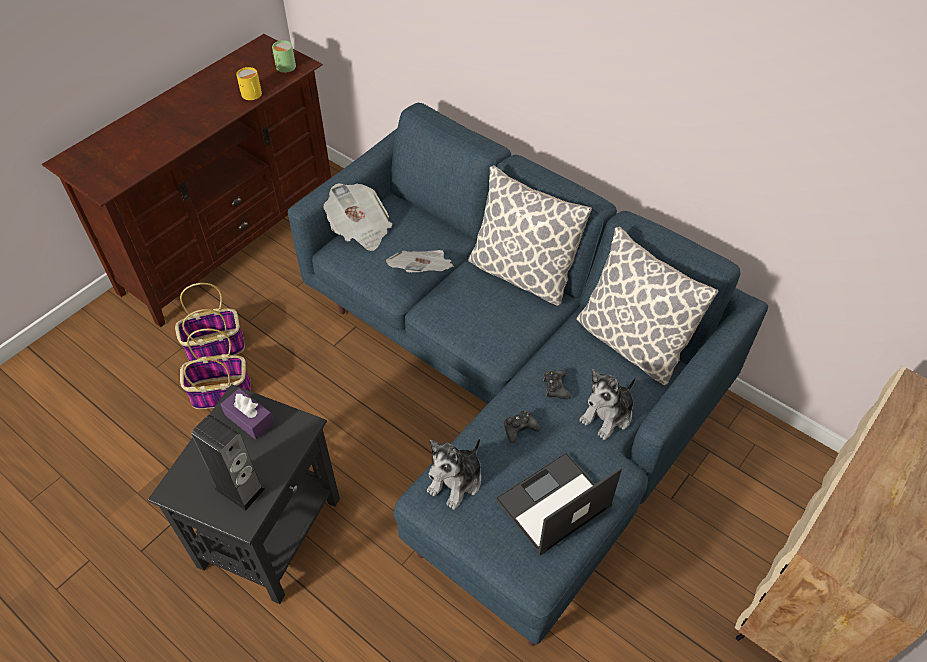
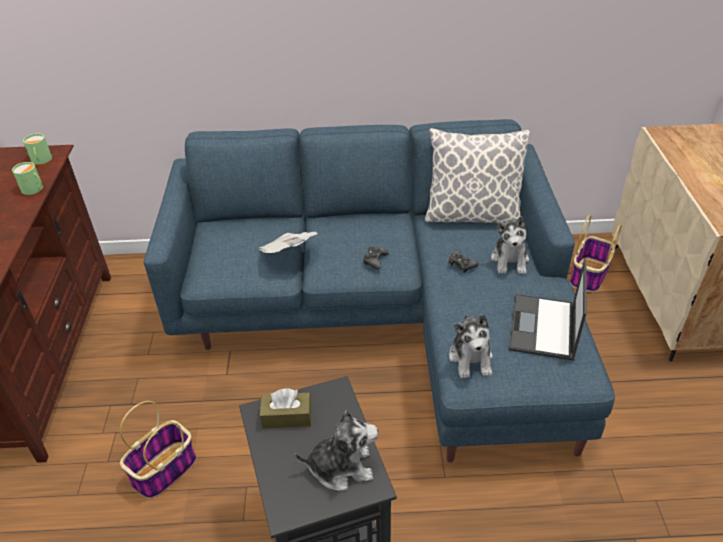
camera: 40 degrees left, 10 degrees down
basket [175,283,245,361] -> basket moved to [570,215,621,292]
speaker [191,414,265,511] -> plush toy [295,410,378,491]
purple tissue box [220,388,274,440] -> brown tissue box [259,388,311,429]
yellow mug [236,67,262,100] -> green mug [12,162,43,195]
newspaper [324,183,392,251] -> none
pillow [468,165,592,306] -> none
black game controller [504,411,540,443] -> black game controller moved to [363,246,389,269]

